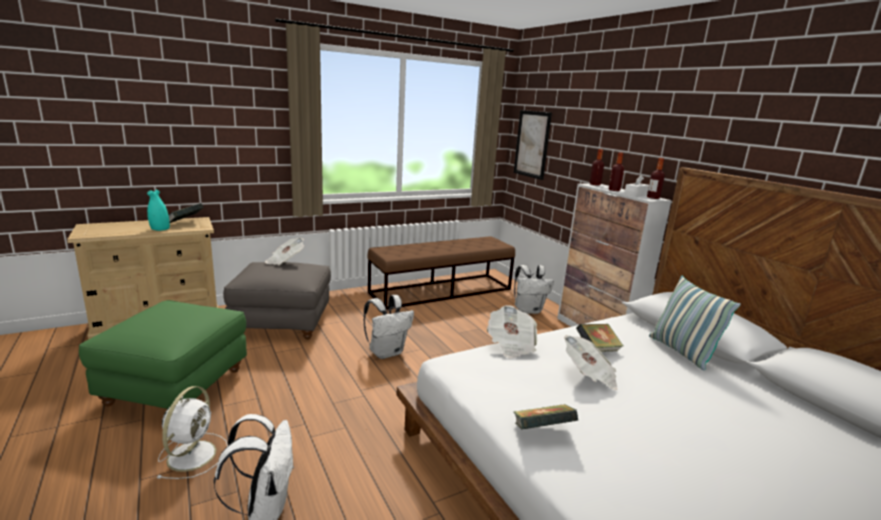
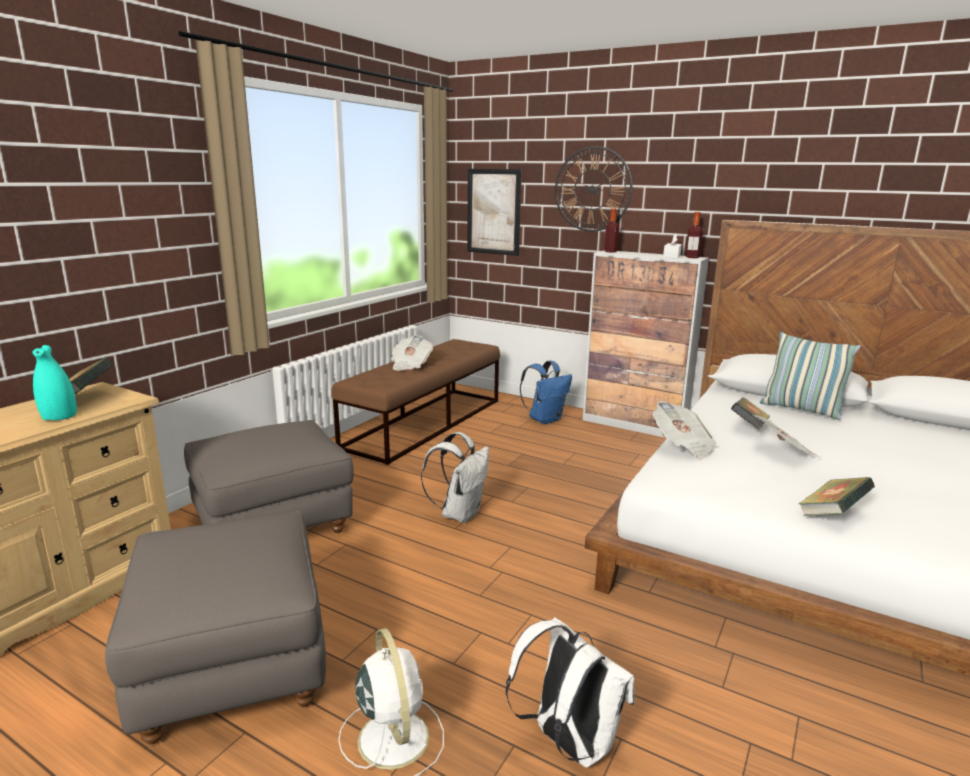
camera: 30 degrees left, 0 degrees up
green ottoman [79,300,247,409] -> grey ottoman [105,511,326,744]
newspaper [265,238,304,265] -> newspaper moved to [391,335,433,371]
white backpack [514,265,554,314] -> blue backpack [520,361,572,424]
bottle [609,153,624,191] -> none
none -> wall clock [555,146,632,232]

